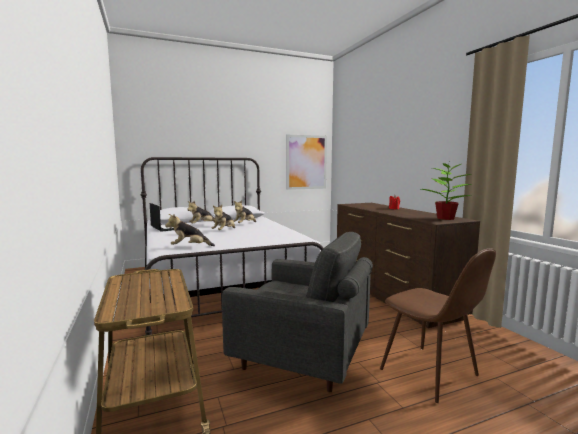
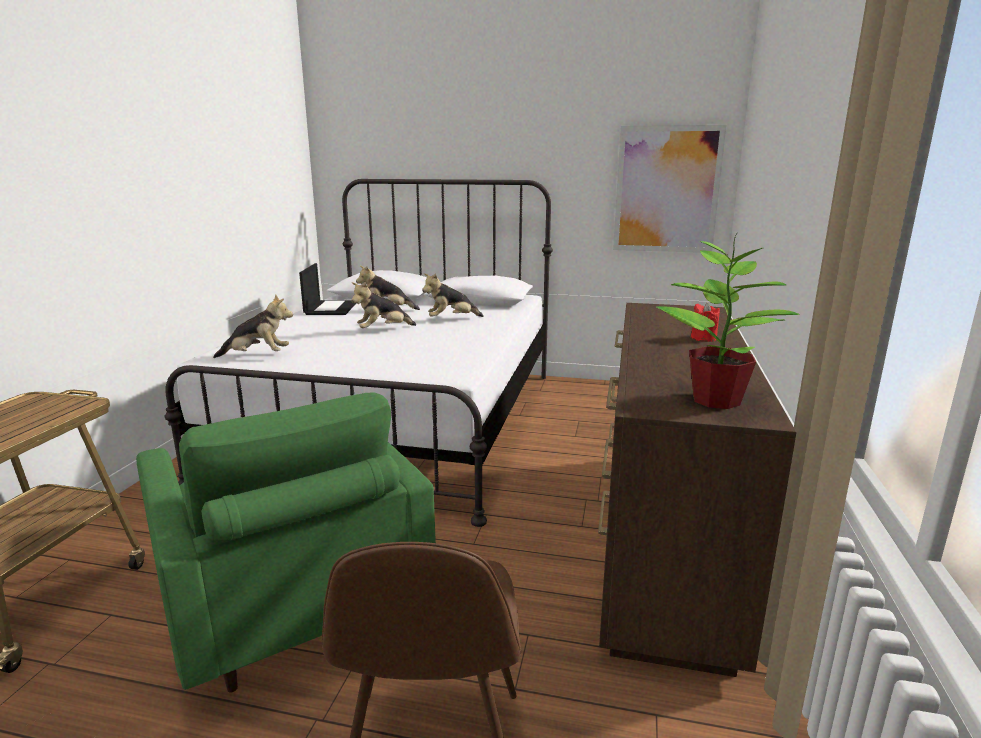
camera: 35 degrees right, 10 degrees up
plush toy [165,214,215,246] -> plush toy turned 150 degrees clockwise [213,294,293,358]
grey armchair [222,232,373,392] -> green armchair [136,392,436,692]

